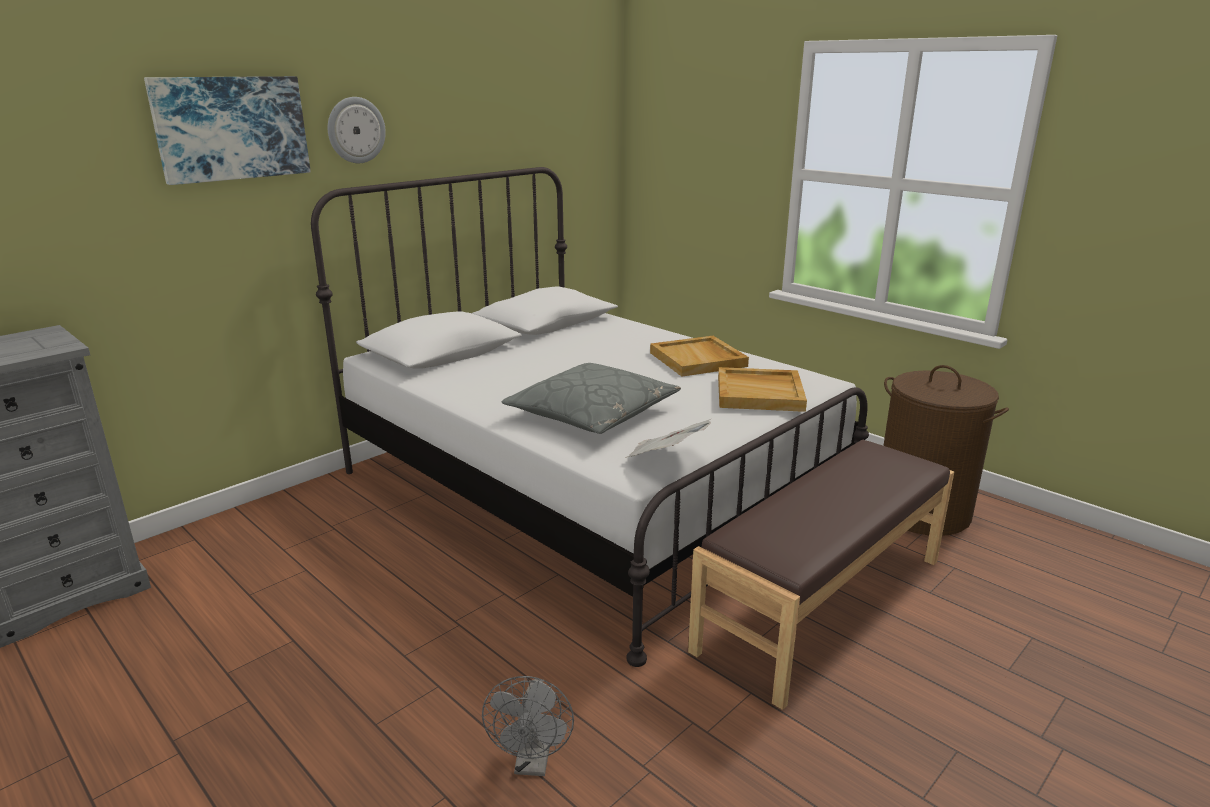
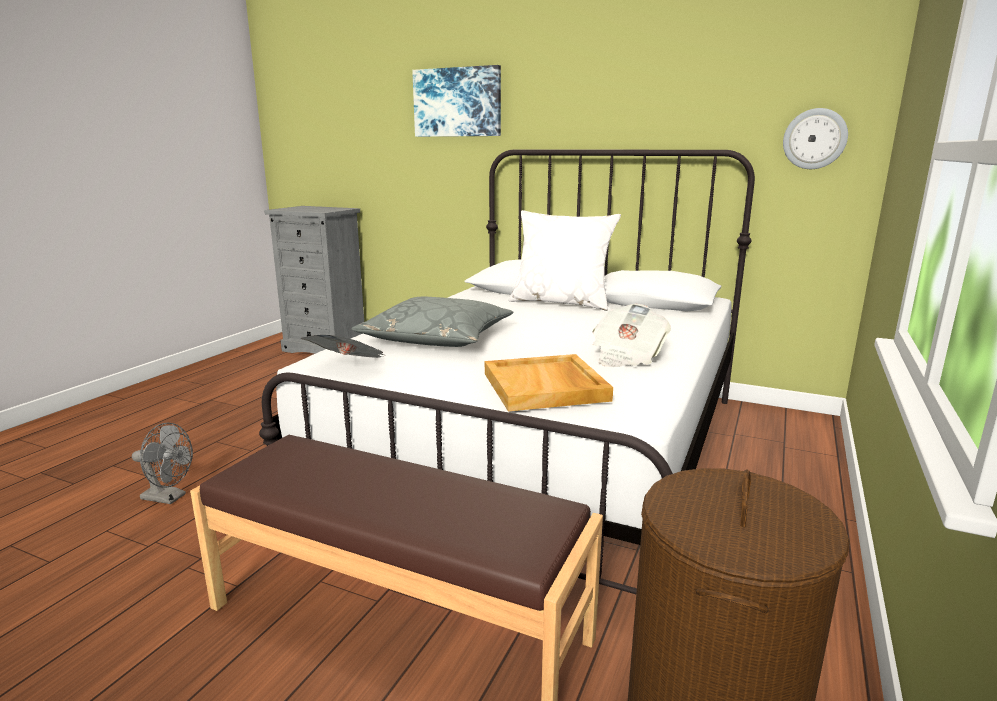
camera: 70 degrees right, 5 degrees down
wall clock [328,97,386,163] -> wall clock moved to [783,108,848,169]
grey fan [482,676,574,776] -> grey fan turned 150 degrees counterclockwise [132,422,193,504]
beige tray [650,336,749,377] -> newspaper [592,304,671,367]
none -> white pillow [508,210,621,311]

